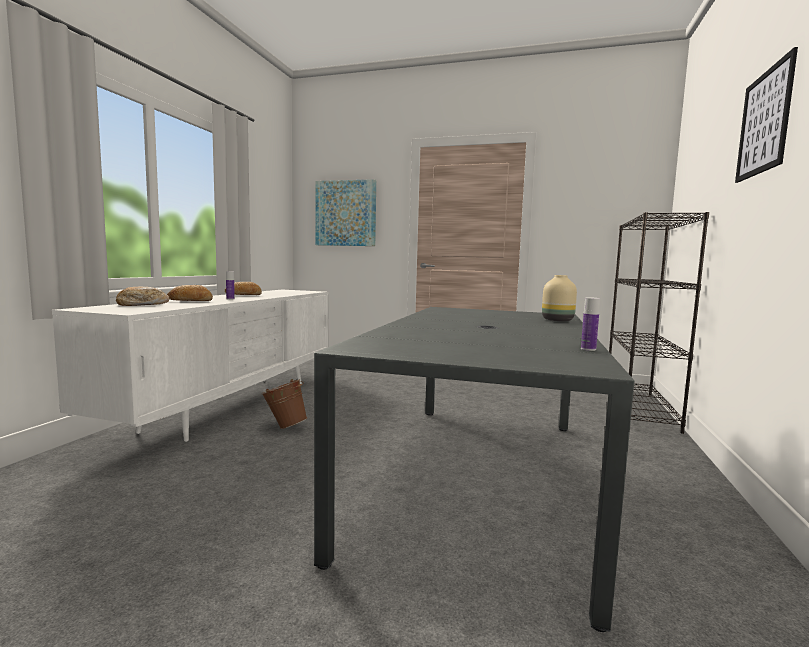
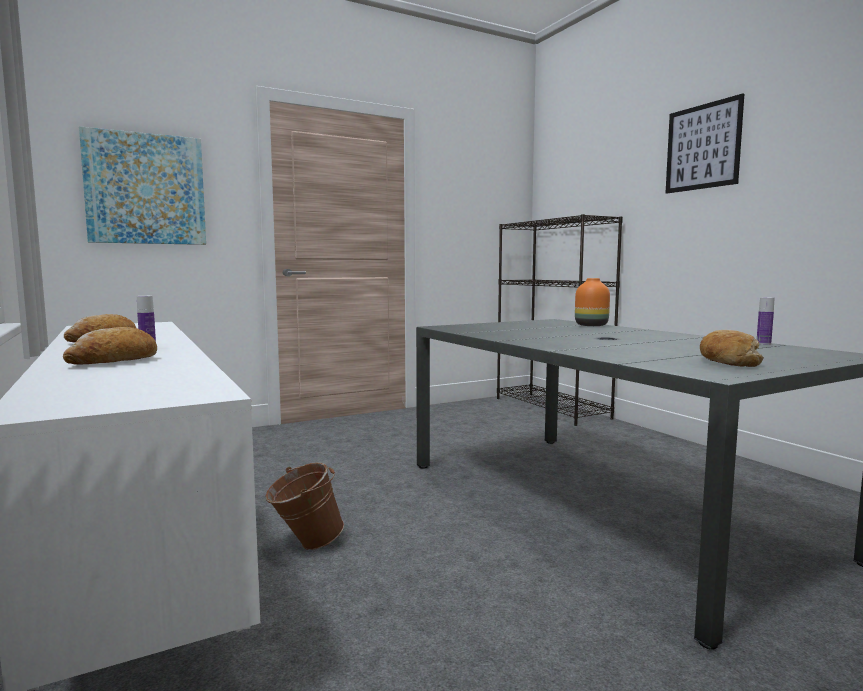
camera: 45 degrees left, 0 degrees up
bread [116,286,170,306] -> bread moved to [700,330,764,367]
beige vase [542,275,577,321] -> orange vase [575,278,610,326]

